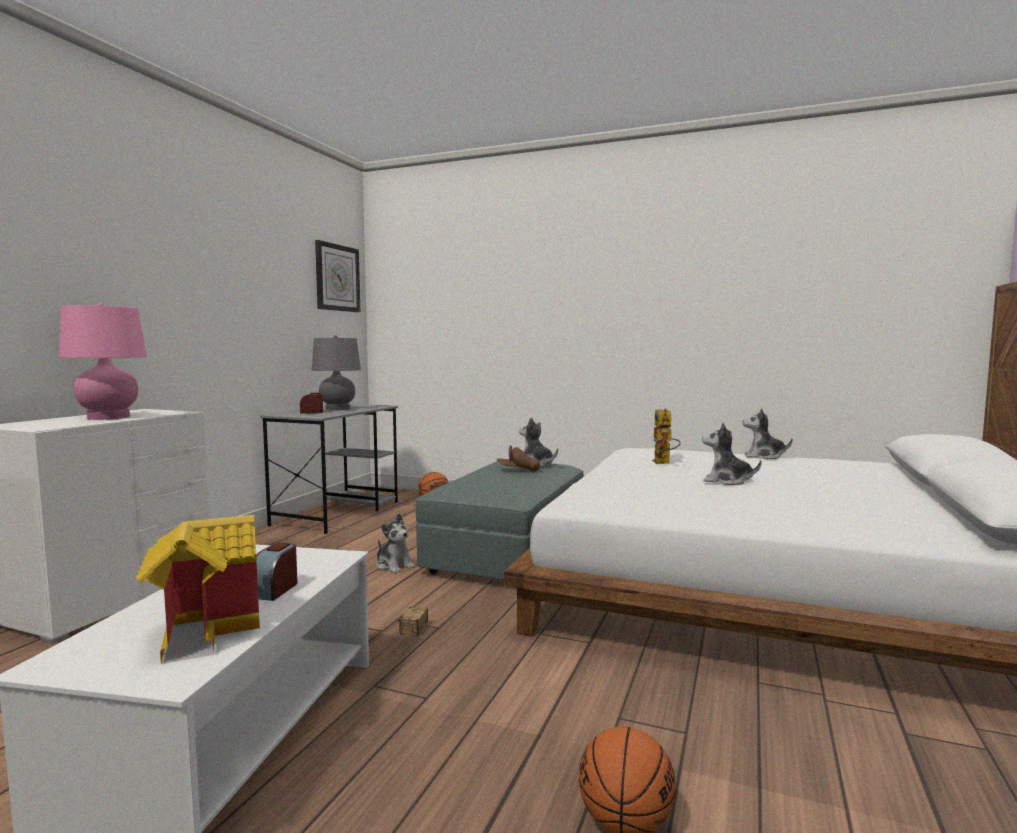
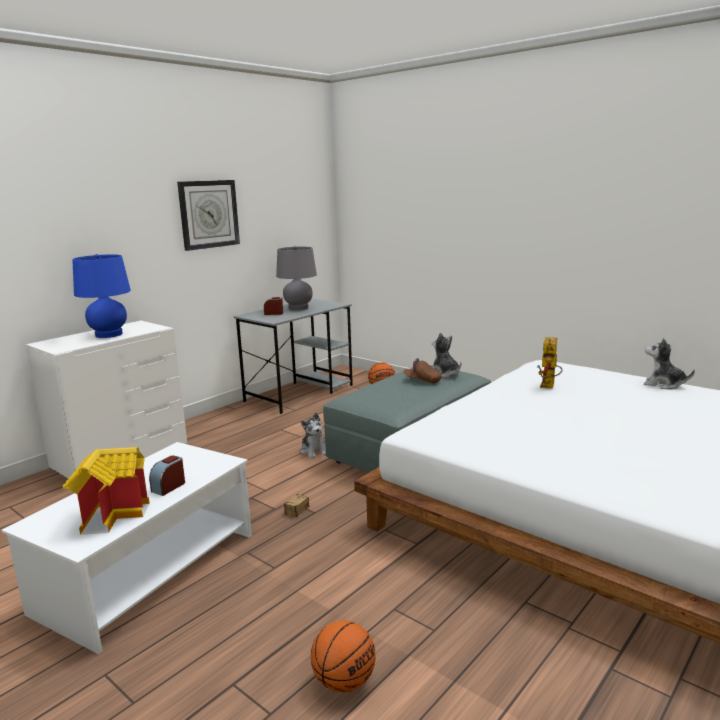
camera: 20 degrees right, 10 degrees up
pink table lamp [59,303,147,420] -> blue table lamp [72,254,131,338]
wall clock [315,240,360,312] -> wall clock moved to [177,180,240,251]
plush toy [702,423,762,485] -> none

